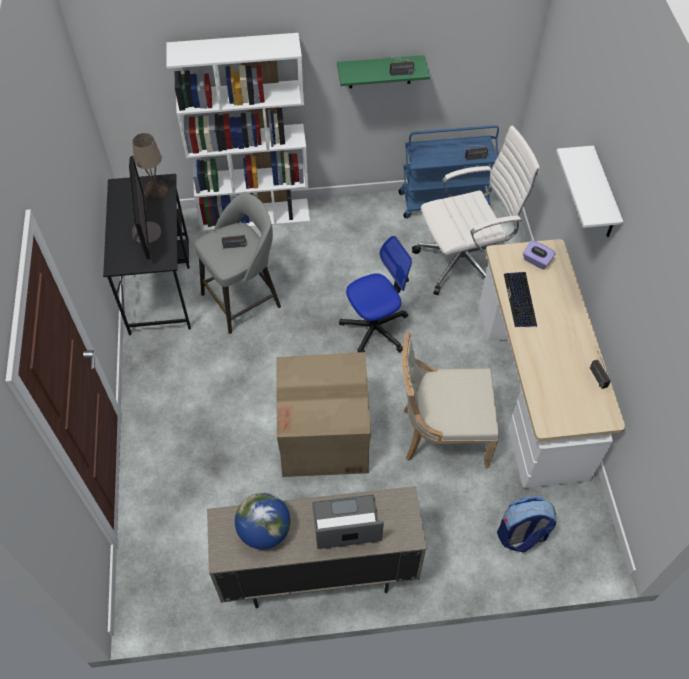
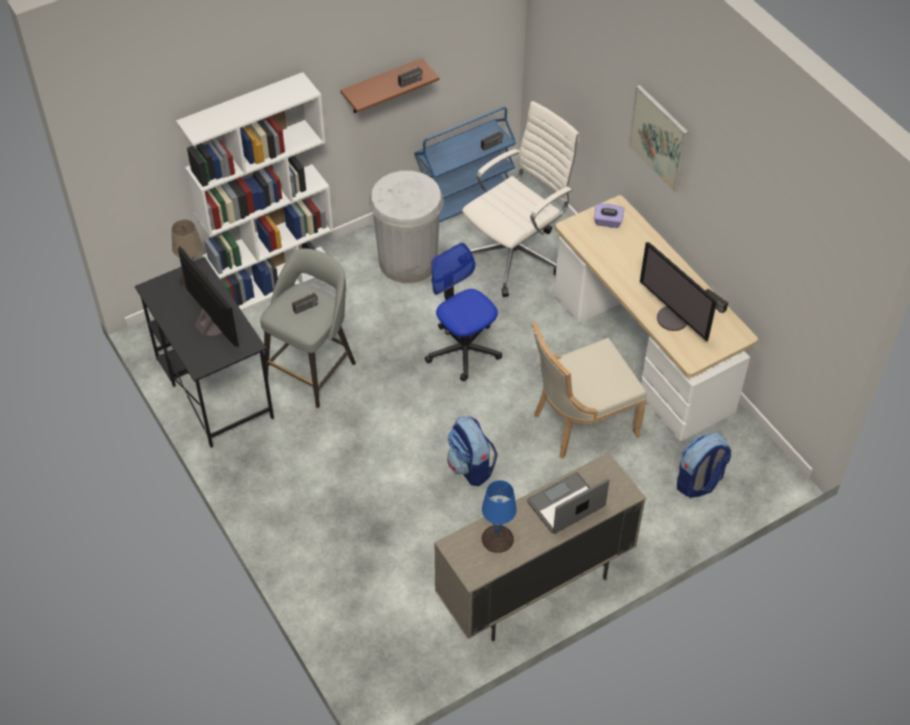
camera: 25 degrees left, 5 degrees down
globe [235,493,290,549] -> blue table lamp [482,480,517,553]
cardboard box [276,352,371,477] -> backpack [447,416,498,486]
green shelf [337,55,430,88] -> brown shelf [340,58,440,113]
office chair [339,236,412,352] -> office chair turned 75 degrees counterclockwise [425,243,502,381]
keyboard [504,272,537,327] -> none
white shelf [556,146,623,237] -> picture [628,85,689,192]
none -> white trash can [369,171,443,283]
none -> monitor [640,242,717,341]

